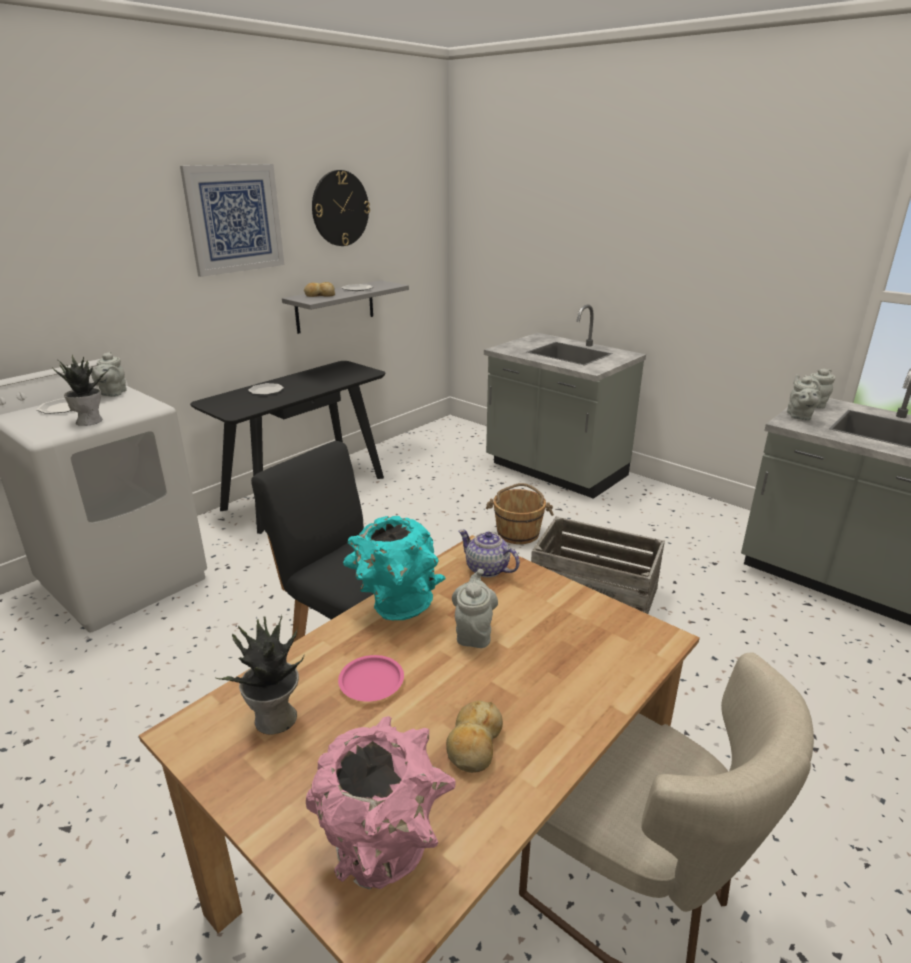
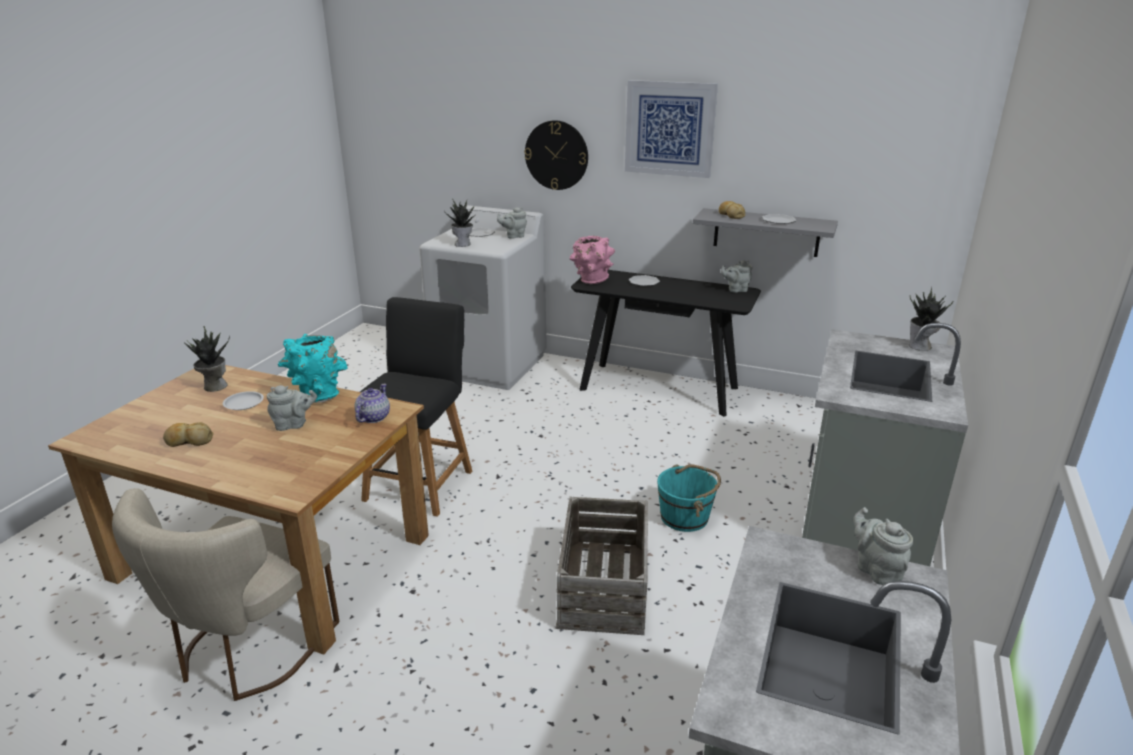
camera: 70 degrees right, 0 degrees up
pink vase [306,716,456,890] -> pink vase moved to [570,236,615,284]
wall clock [312,170,370,246] -> wall clock moved to [524,120,588,190]
pink plate [338,655,404,702] -> white plate [223,391,264,410]
brown bucket [486,483,554,544] -> turquoise bucket [657,464,721,532]
grey teapot [787,375,821,421] -> grey teapot moved to [721,260,753,293]
none -> potted plant [909,287,954,351]

